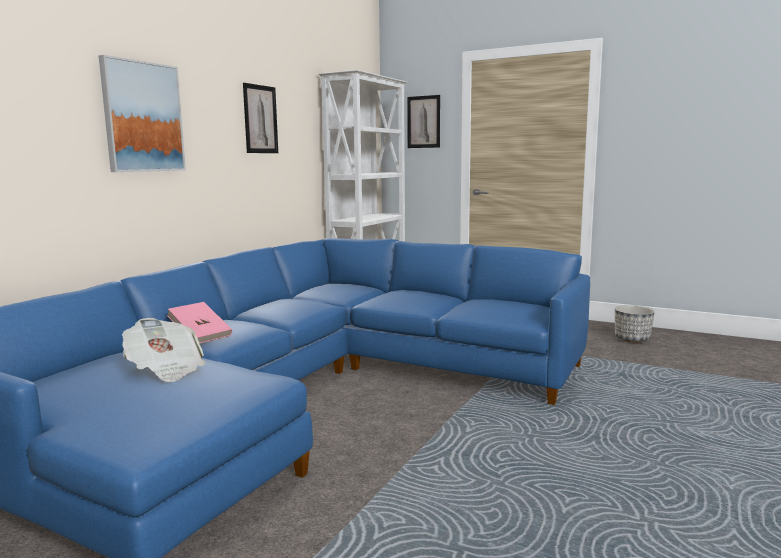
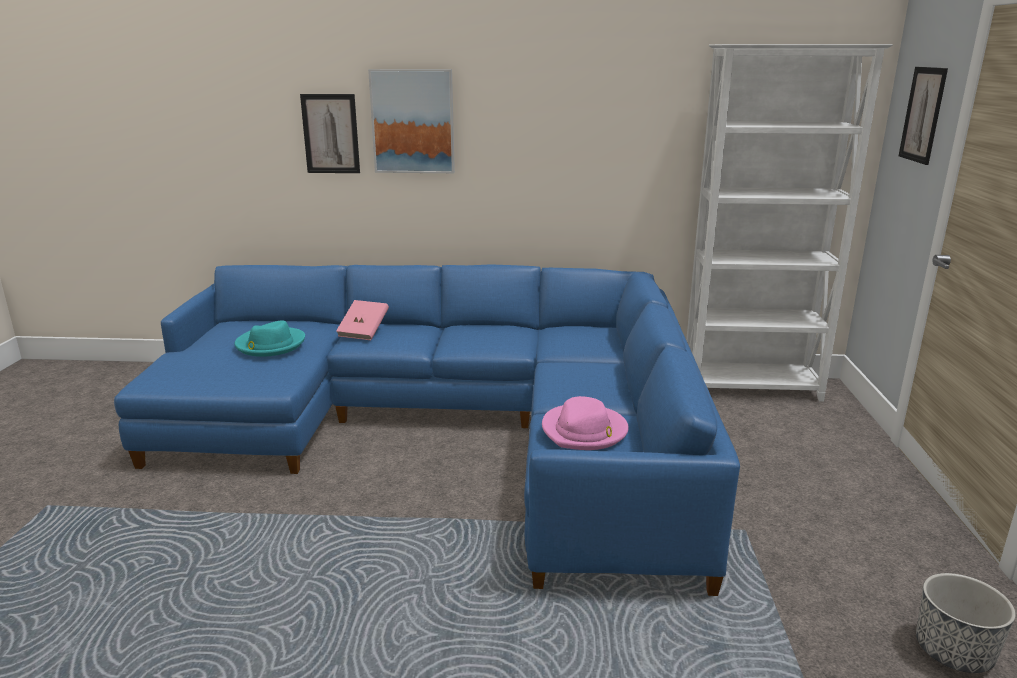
camera: 65 degrees right, 10 degrees up
newspaper [122,318,206,382] -> turquoise hat [235,320,305,357]
picture [243,83,278,153] -> picture moved to [300,94,360,173]
none -> pink hat [542,396,629,450]

